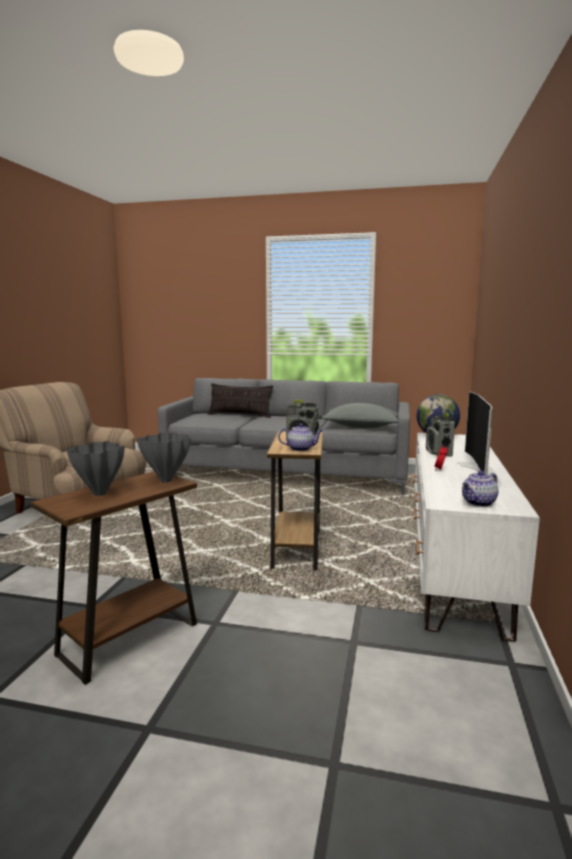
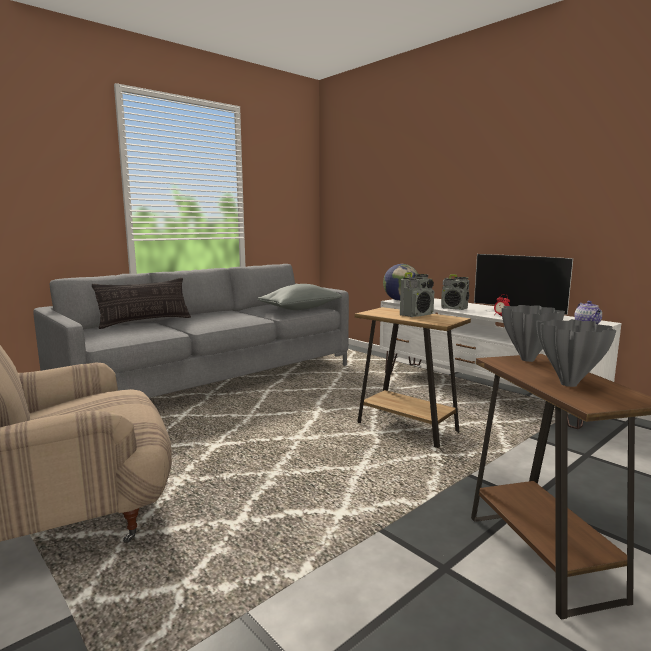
camera: 55 degrees left, 0 degrees up
teapot [278,423,323,451] -> none

